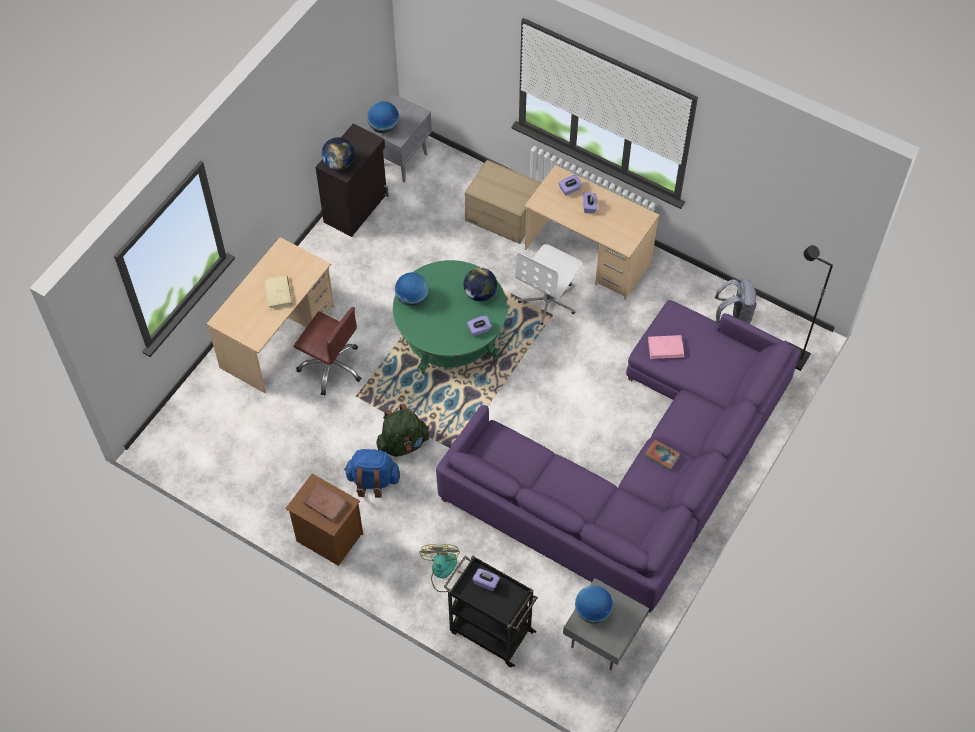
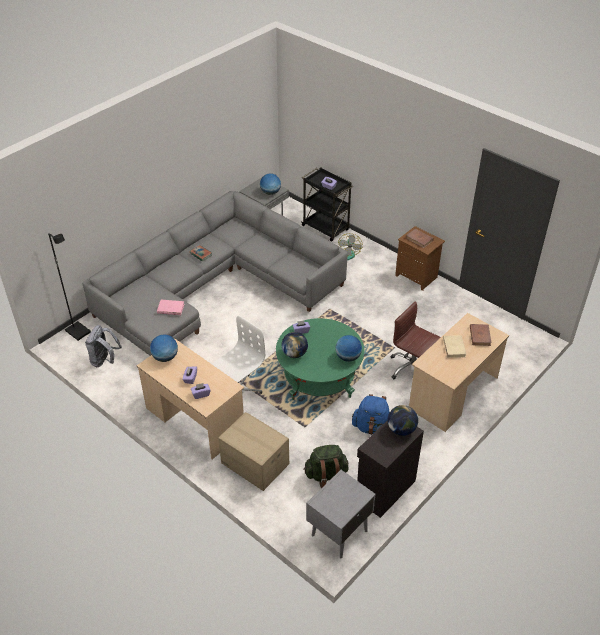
camera: 170 degrees left, 15 degrees down
blue backpack [344,449,400,498] -> blue backpack moved to [352,394,390,435]
globe [367,101,399,133] -> globe moved to [150,335,178,362]
green backpack [376,404,430,457] -> green backpack moved to [304,445,349,488]
purple sofa [436,300,801,613] -> grey sofa [82,191,348,356]
none -> brown book [470,324,492,346]

